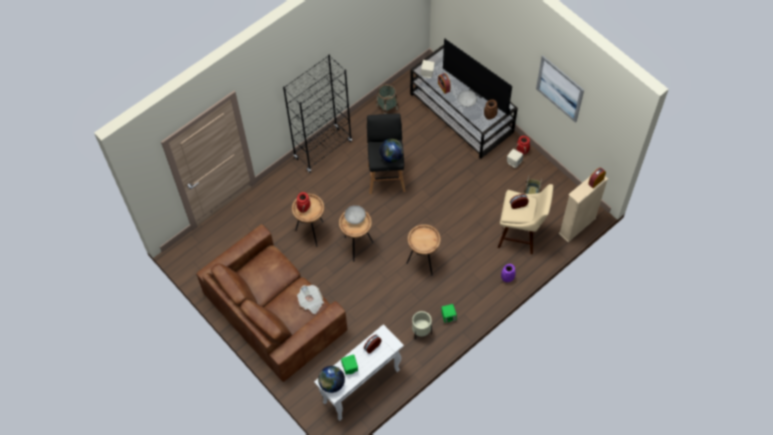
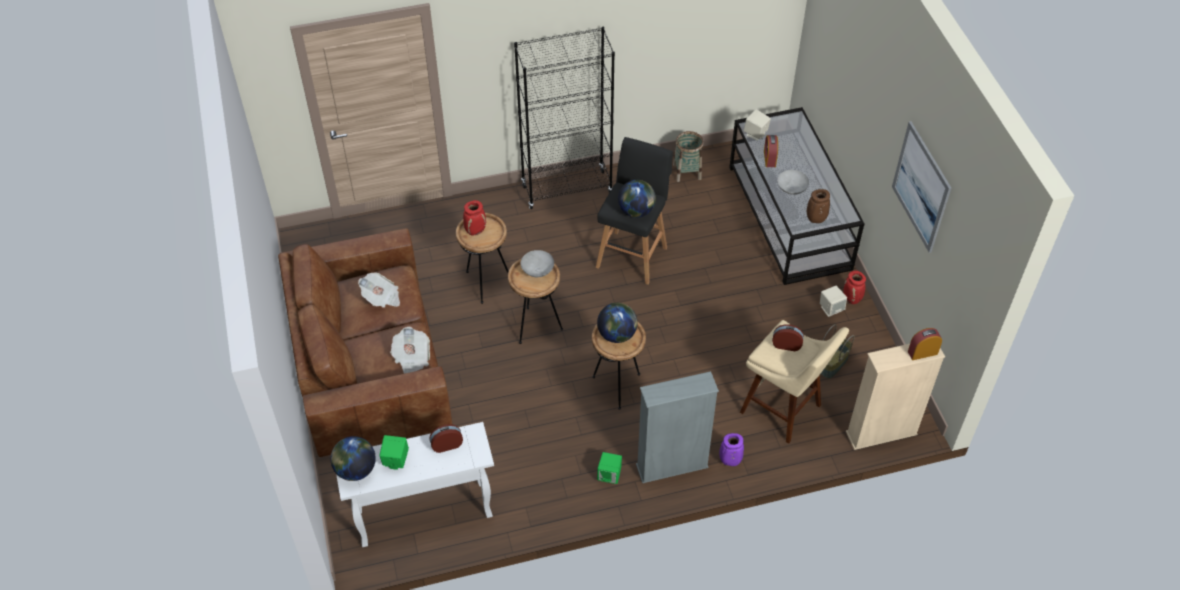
camera: 25 degrees right, 10 degrees down
beige planter [412,311,432,339] -> none
television [443,38,512,115] -> none
none -> newspaper [358,273,400,308]
none -> globe [597,303,638,343]
none -> grey bookcase [636,371,719,483]

